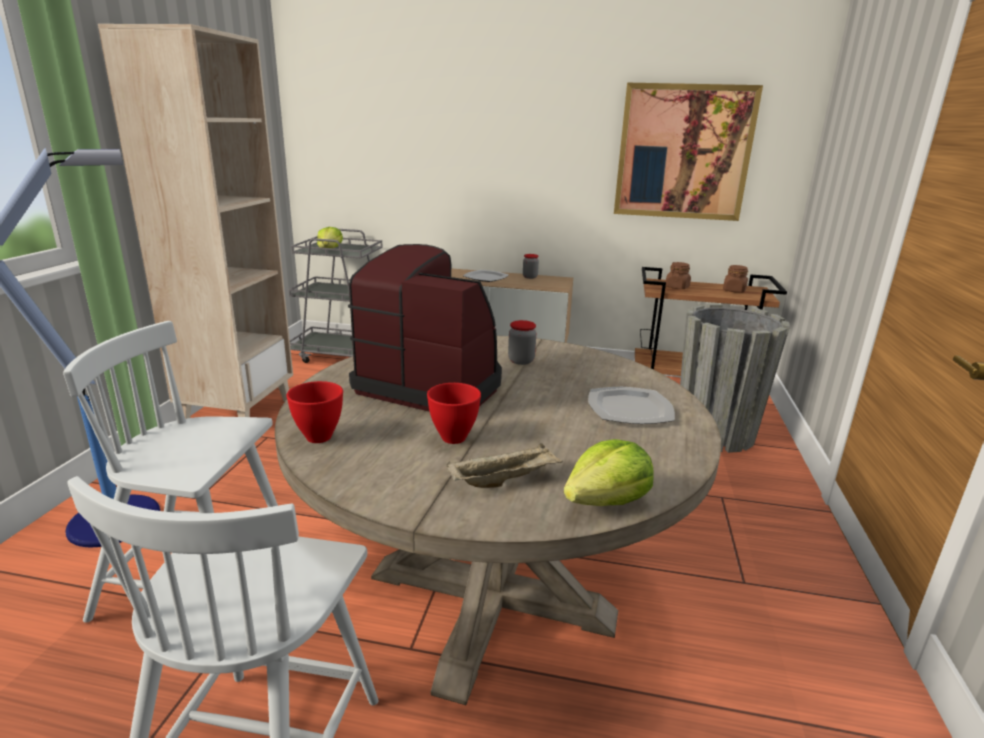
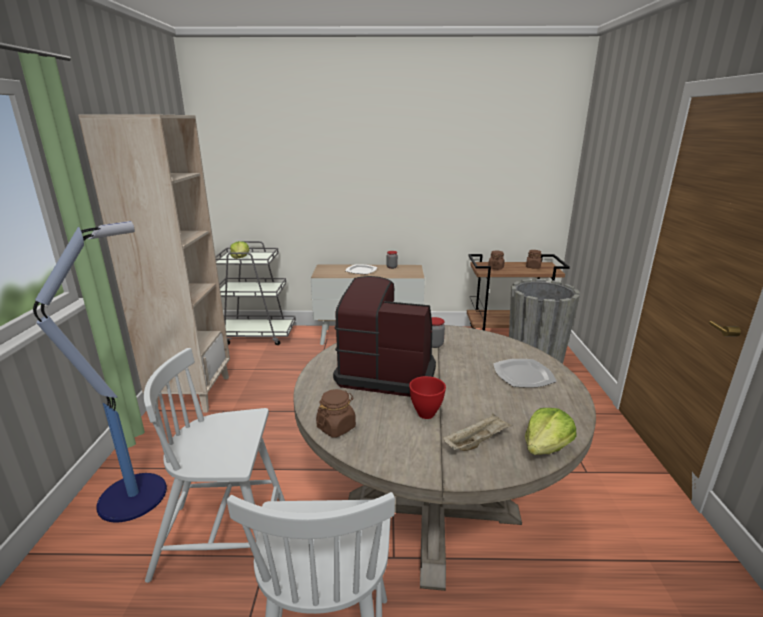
camera: 10 degrees left, 0 degrees up
red bowl [286,381,343,443] -> brown jar [316,389,356,438]
picture [614,83,763,221] -> none

